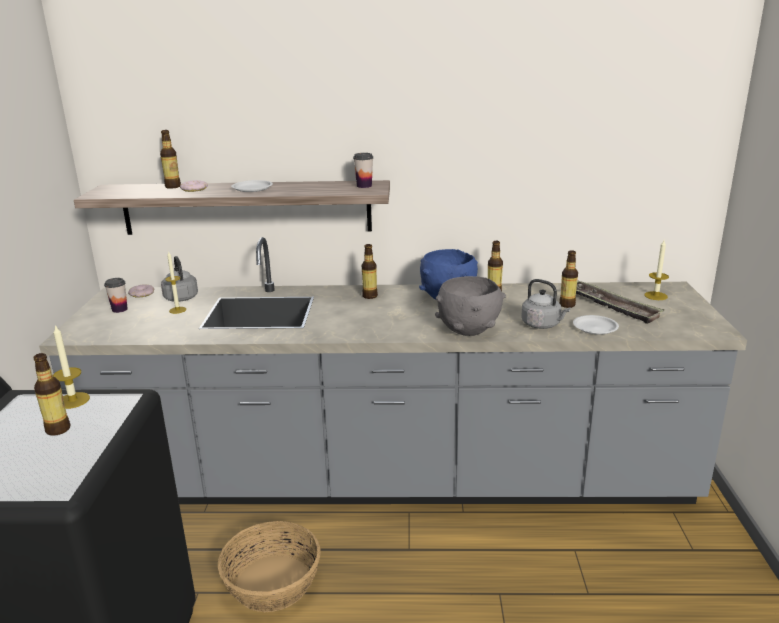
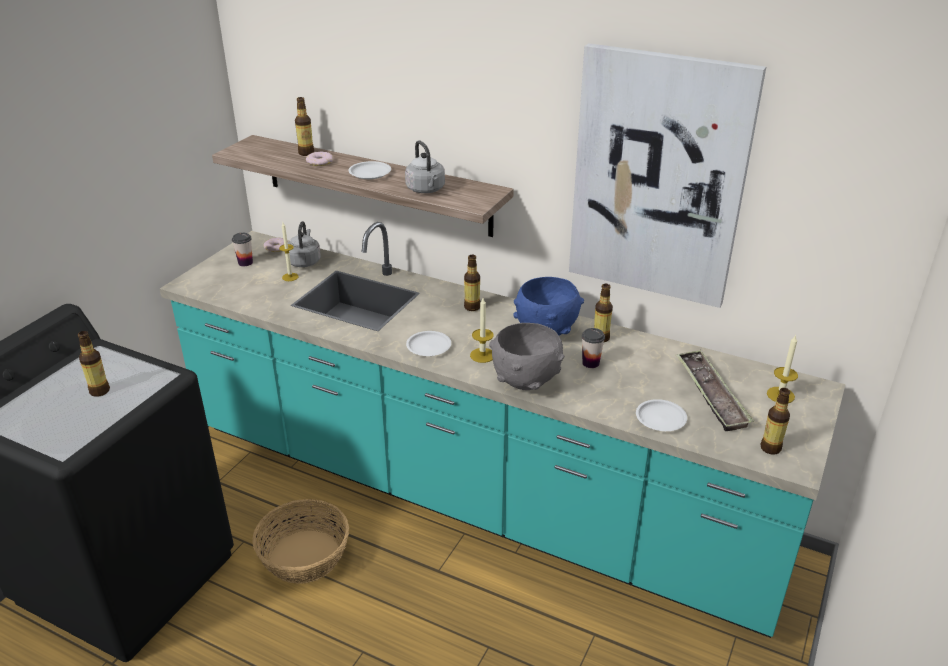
camera: 25 degrees right, 10 degrees up
grey counter [39,237,747,504] -> turquoise counter [160,222,845,638]
candle [53,324,90,409] -> candle moved to [470,298,494,363]
cup [353,153,373,188] -> cup moved to [582,328,605,368]
grey kettle [521,279,570,329] -> grey kettle moved to [405,141,445,193]
bottle [559,250,578,308] -> bottle moved to [760,388,790,454]
none -> white plate [406,331,451,356]
none -> picture [569,43,766,308]

